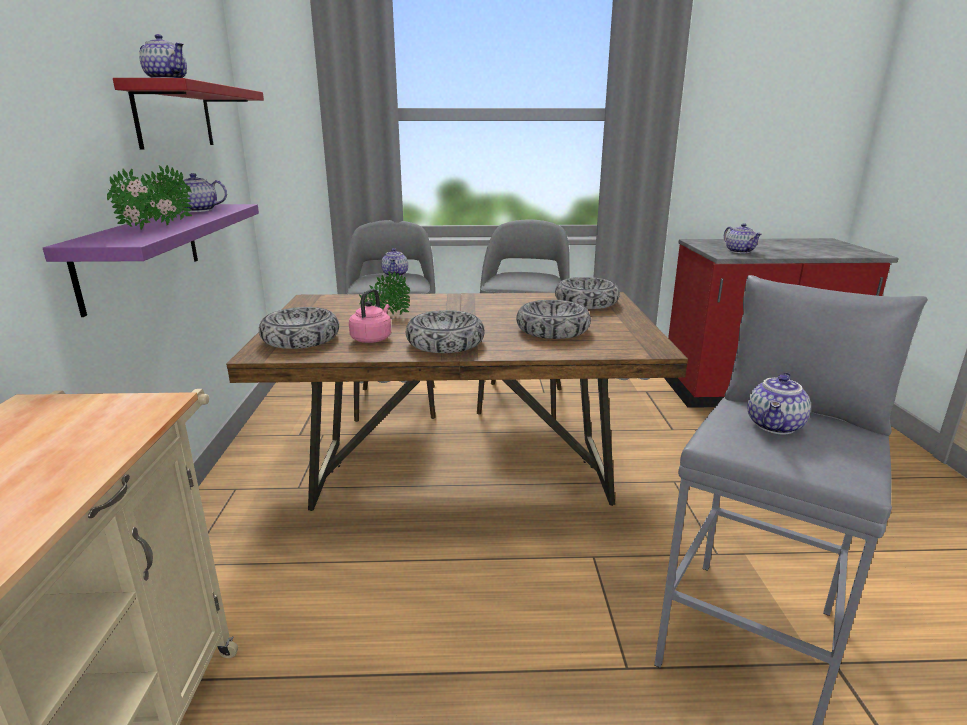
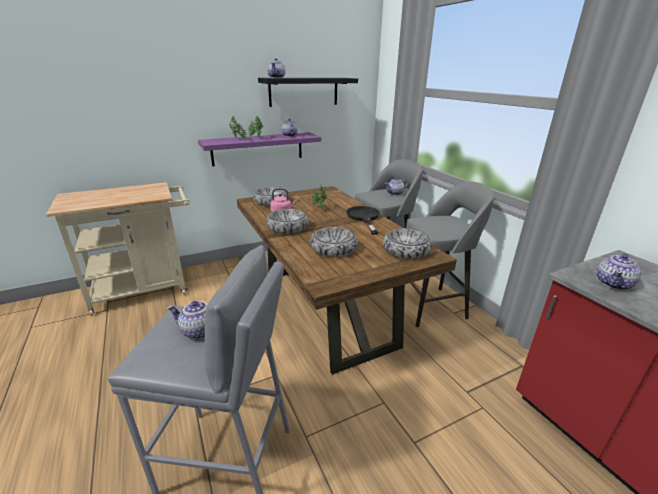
camera: 65 degrees right, 5 degrees up
red shelf [113,78,264,150] -> black shelf [258,78,358,107]
none -> black frying pan [346,206,380,235]

